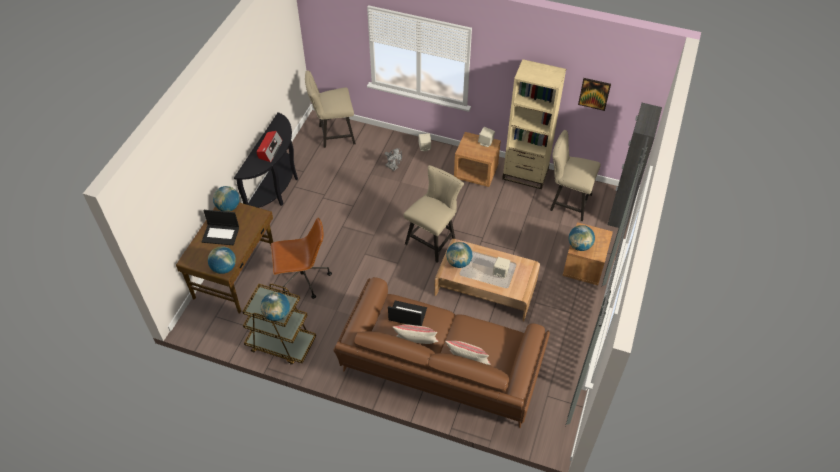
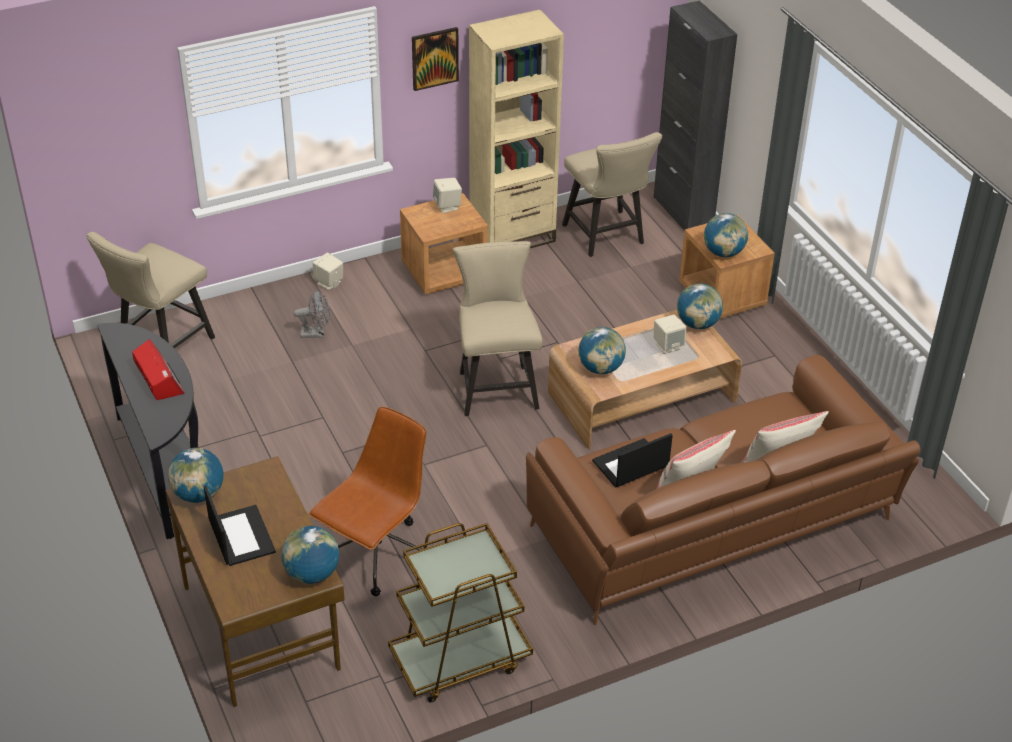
camera: 45 degrees left, 10 degrees down
laptop [202,210,239,245] -> laptop turned 75 degrees counterclockwise [204,485,276,566]
globe [261,292,290,321] -> globe moved to [677,283,723,329]
beige chair [550,130,601,221] -> beige chair turned 90 degrees counterclockwise [562,132,662,257]
picture [578,78,611,111] -> picture moved to [412,27,459,91]

